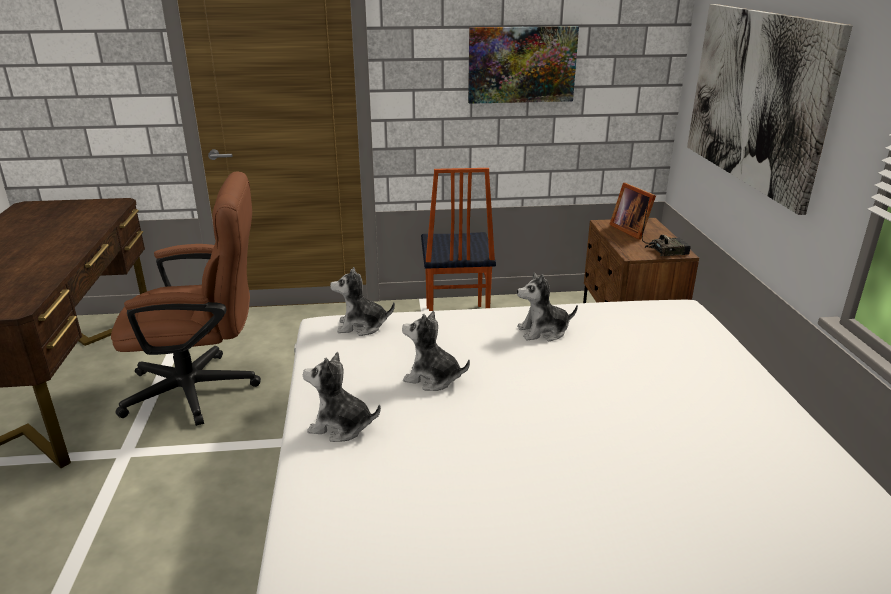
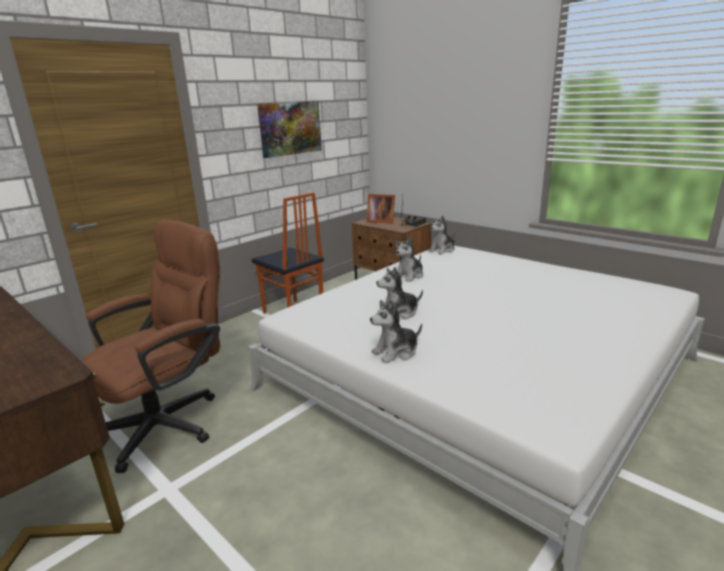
camera: 40 degrees left, 5 degrees down
plush toy [330,267,395,336] -> plush toy moved to [428,216,455,254]
picture [687,4,853,215] -> none

